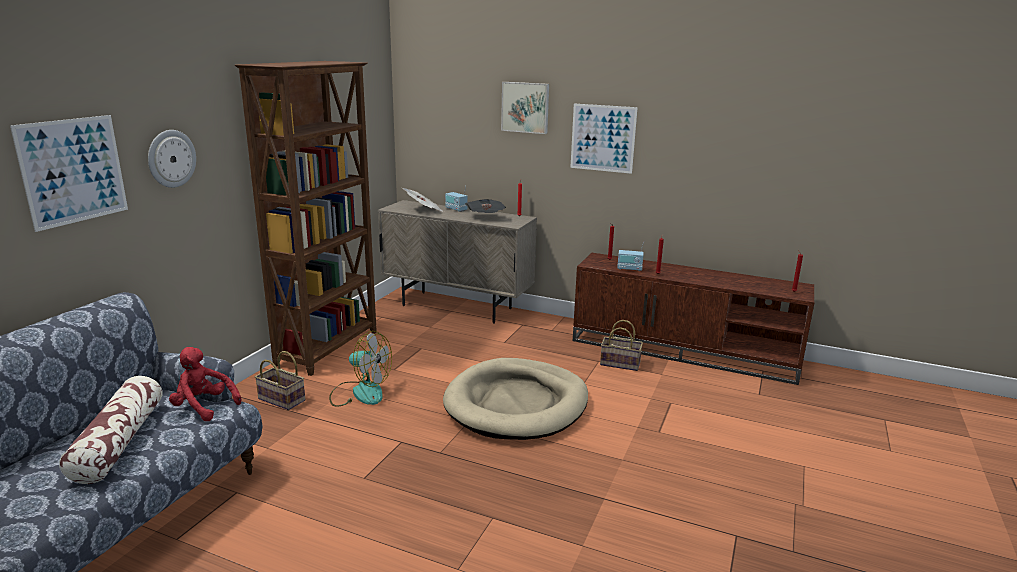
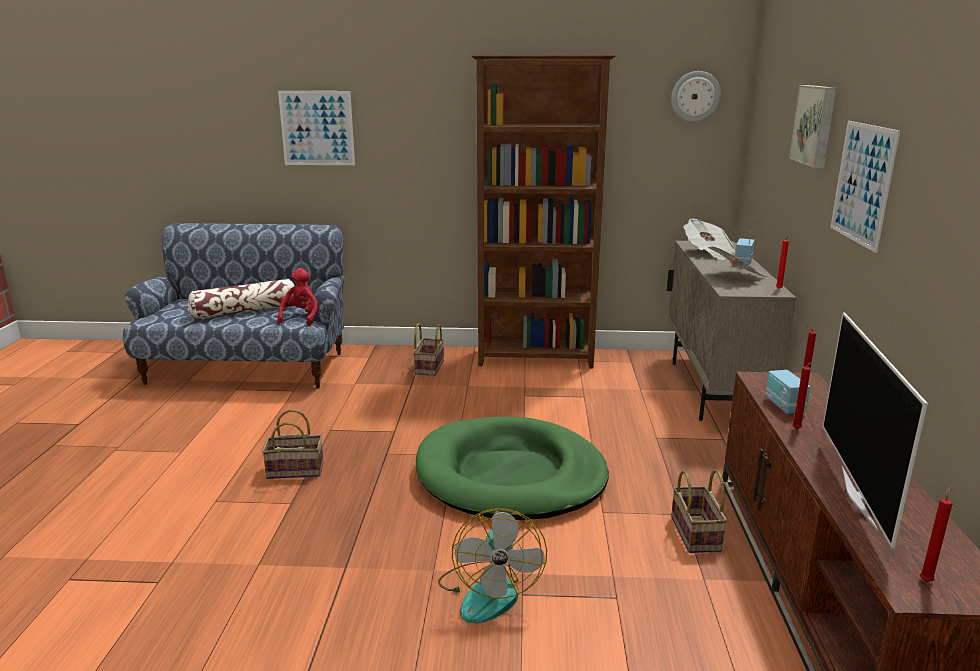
camera: 70 degrees right, 0 degrees up
wall clock [148,130,196,188] -> wall clock moved to [671,71,721,122]
fan [329,331,392,407] -> fan moved to [438,508,547,623]
beige dog bed [443,358,588,440] -> green dog bed [416,416,609,520]
none -> basket [262,409,324,479]
none -> television [823,312,928,549]

